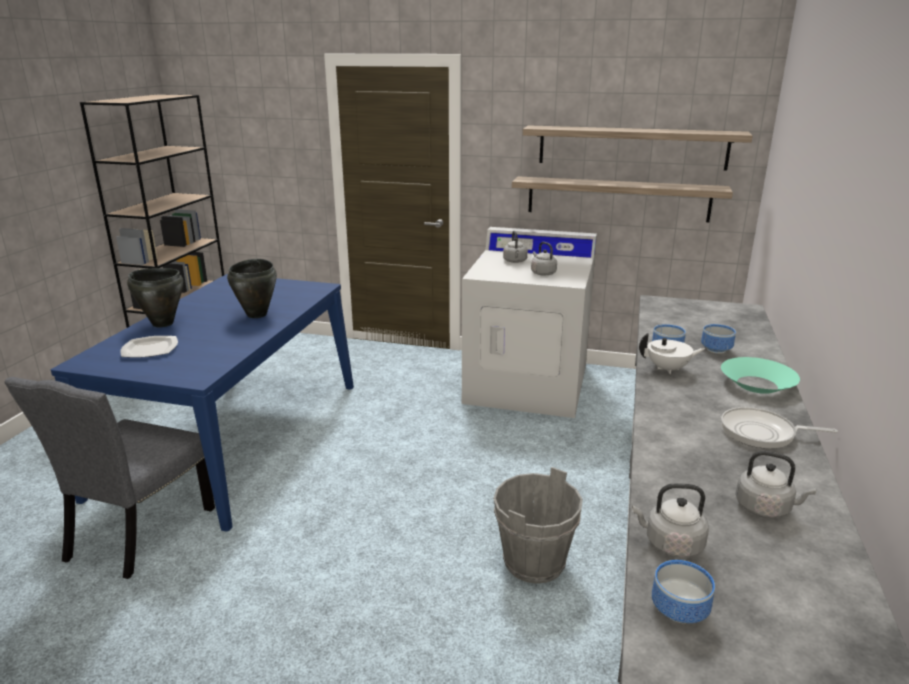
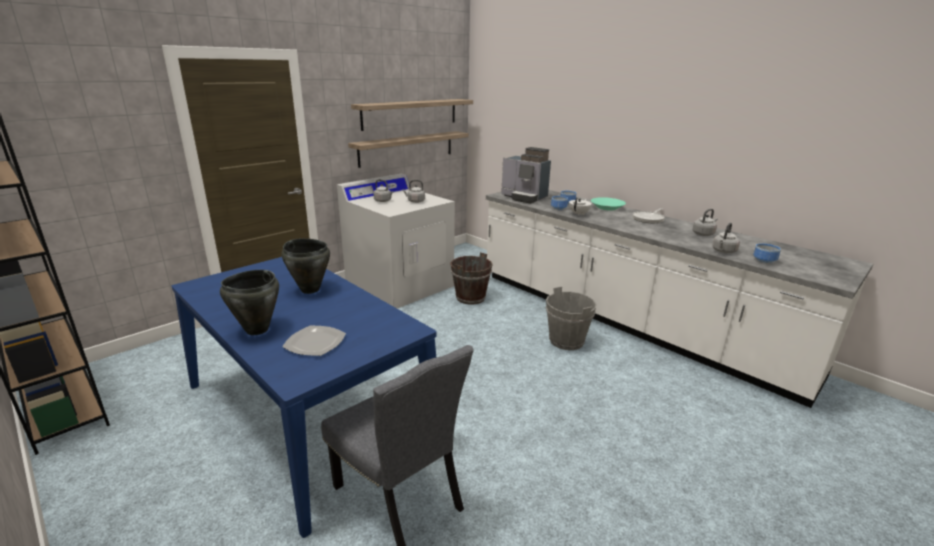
camera: 60 degrees left, 0 degrees up
none -> brown bucket [450,252,493,305]
none -> coffee machine [501,147,551,204]

